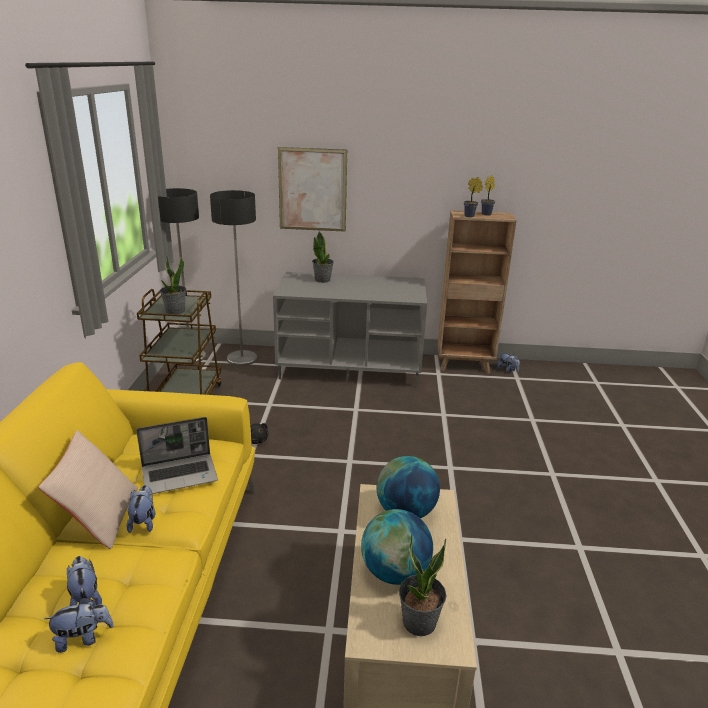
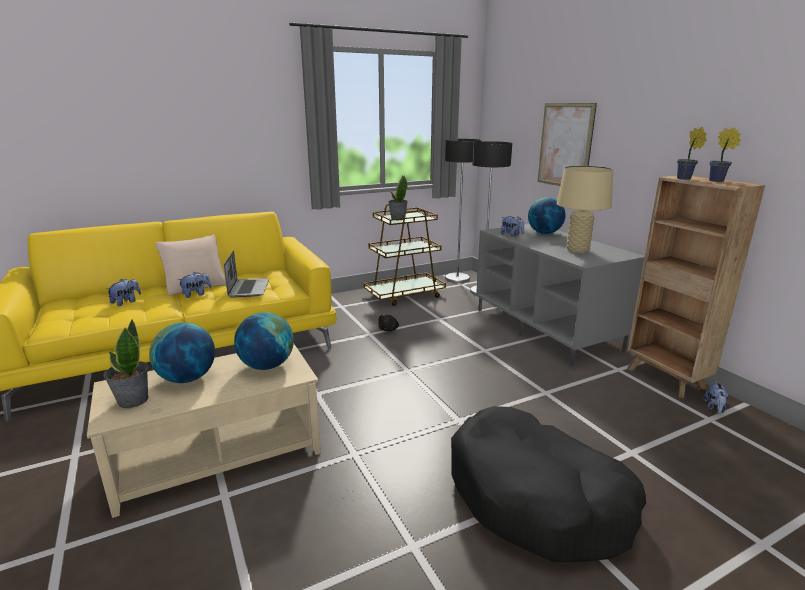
camera: 60 degrees right, 5 degrees down
plush toy [44,598,114,653] -> plush toy moved to [500,216,524,237]
laptop [136,417,218,494] -> laptop turned 135 degrees counterclockwise [224,251,269,298]
potted plant [312,231,334,283] -> globe [528,197,566,234]
none -> black dog bed [451,406,646,562]
none -> beige table lamp [557,166,613,253]

